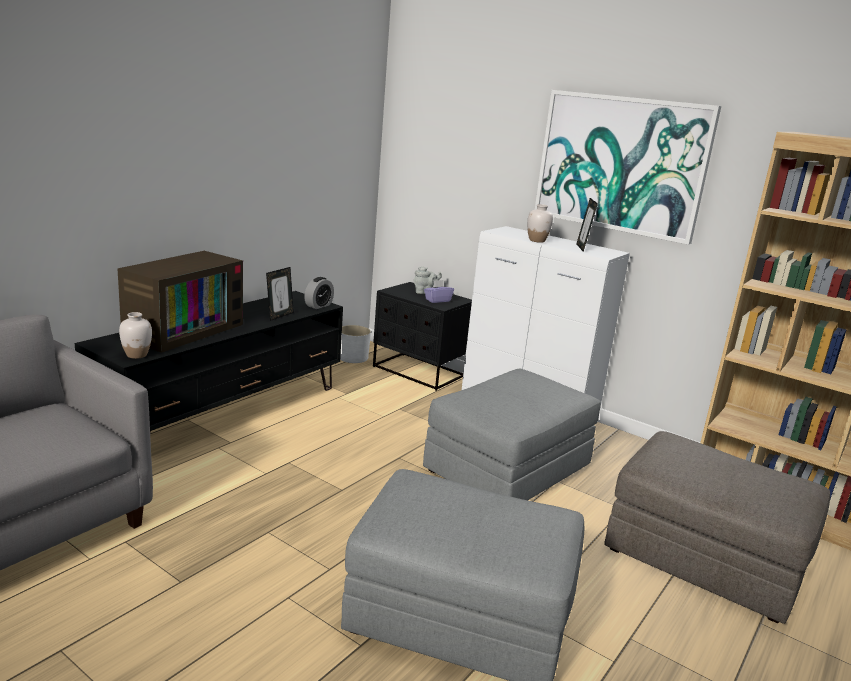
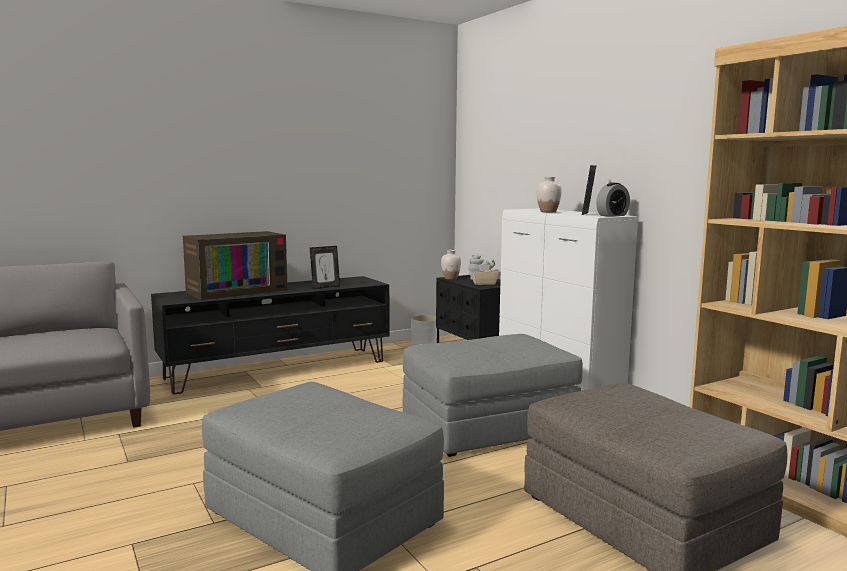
camera: 25 degrees right, 10 degrees down
white vase [119,312,152,359] -> white vase moved to [441,250,461,280]
alarm clock [304,277,334,309] -> alarm clock moved to [596,183,630,217]
purple tissue box [424,280,454,303] -> beige tissue box [471,264,498,285]
picture [535,90,721,245] -> none

